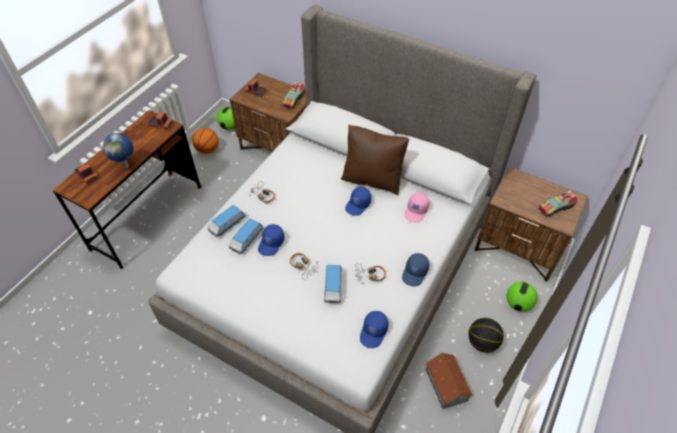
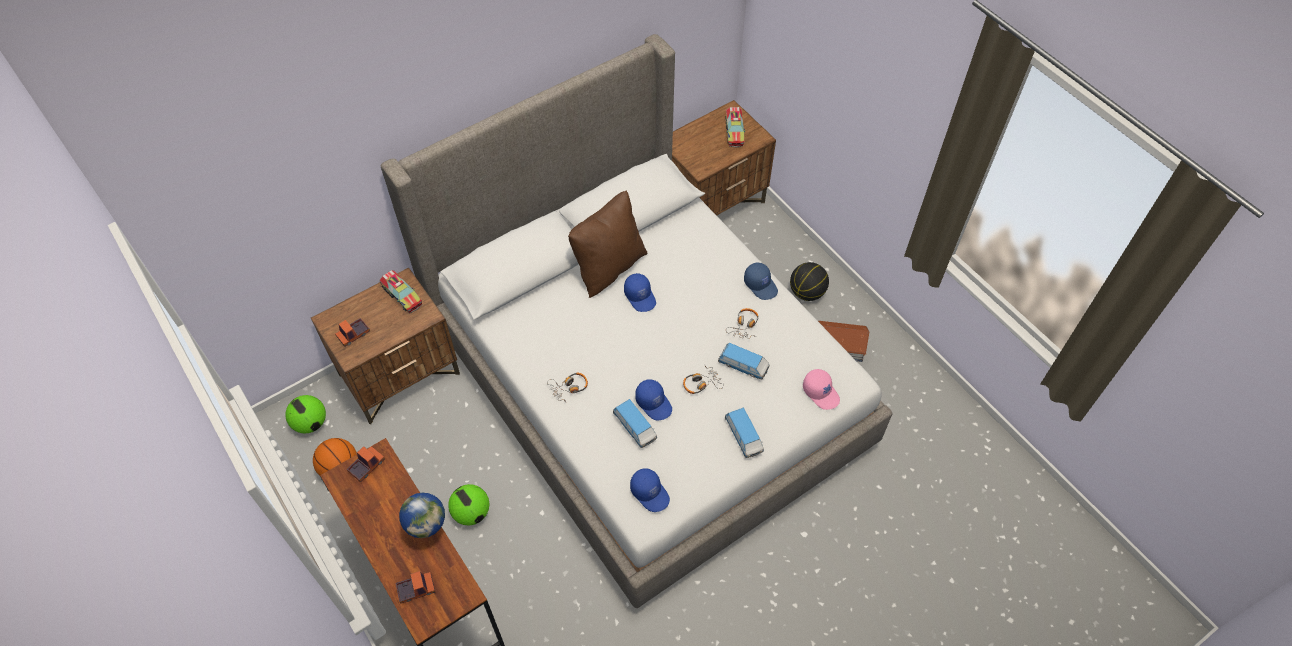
camera: 65 degrees left, 5 degrees up
toy car [208,205,246,237] -> toy car moved to [725,407,764,458]
blue cap [360,311,388,348] -> blue cap moved to [630,468,670,512]
pink cap [404,193,429,222] -> pink cap moved to [803,369,840,410]
football [506,282,538,312] -> football moved to [448,484,489,525]

